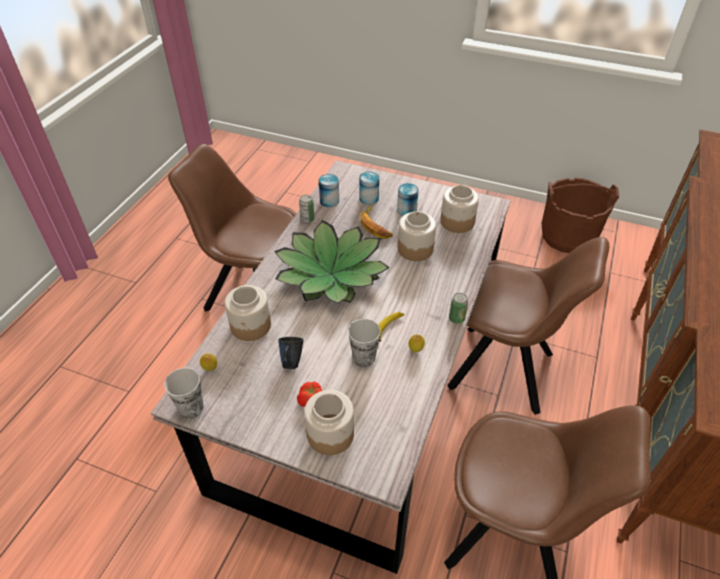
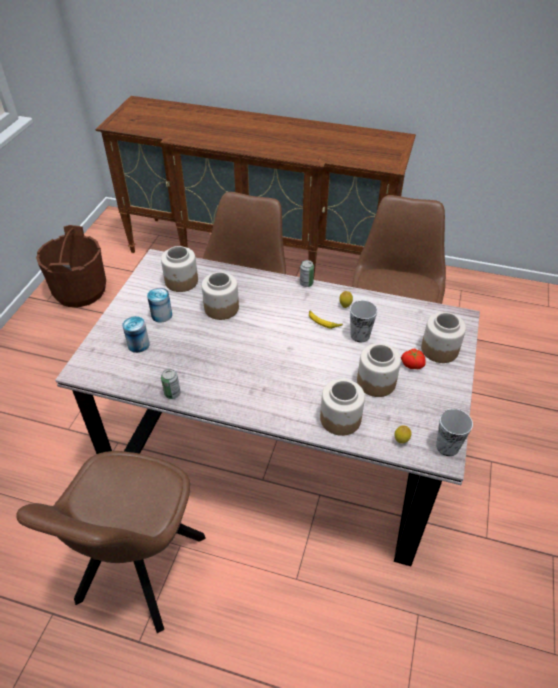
camera: 95 degrees left, 0 degrees up
potted plant [274,220,390,304] -> none
blue mug [278,337,303,369] -> jar [357,343,401,397]
can [319,174,339,207] -> none
banana [360,205,393,239] -> none

